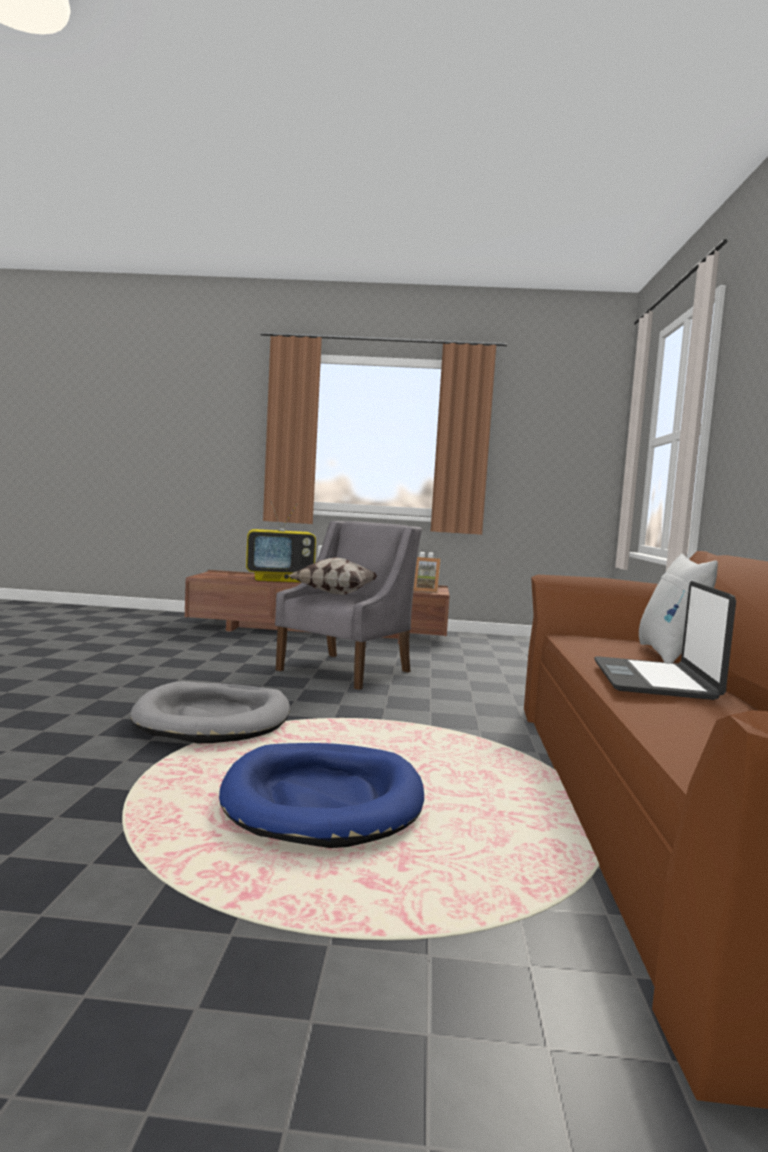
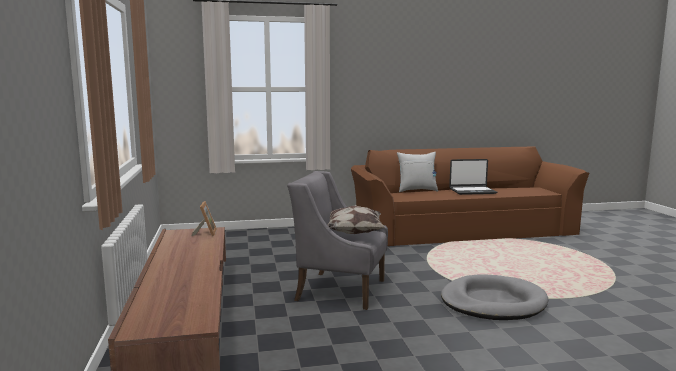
camera: 105 degrees left, 5 degrees up
blue dog bed [219,743,424,848] -> none
television [246,501,316,582] -> none

